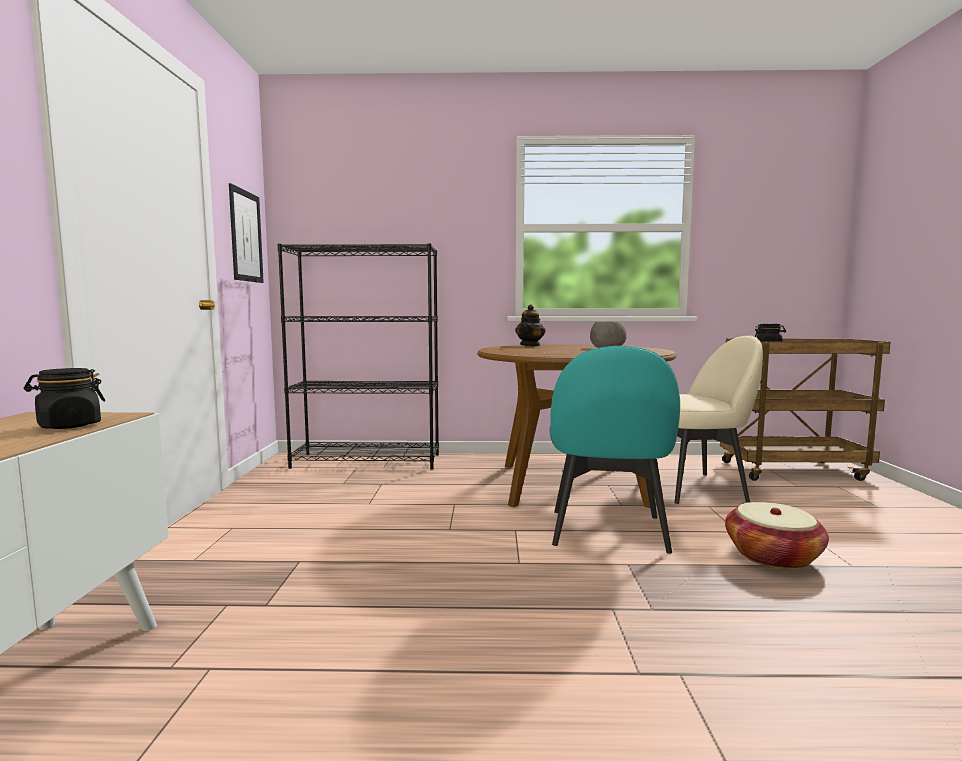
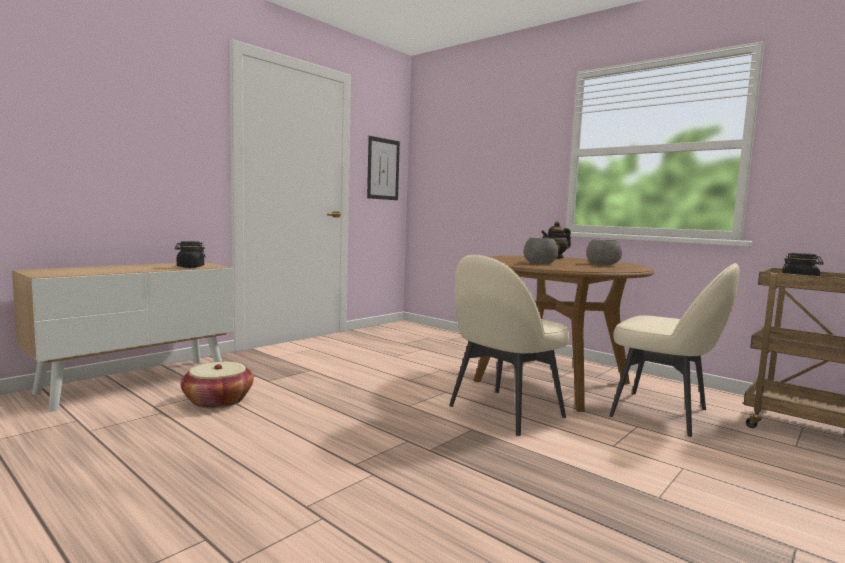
camera: 40 degrees right, 0 degrees up
black bookcase [278,243,439,470] -> none
turquoise chair [549,346,680,554] -> beige chair [449,255,569,436]
basket [725,502,829,570] -> basket moved to [181,362,254,409]
none -> grey bowl [523,238,558,264]

